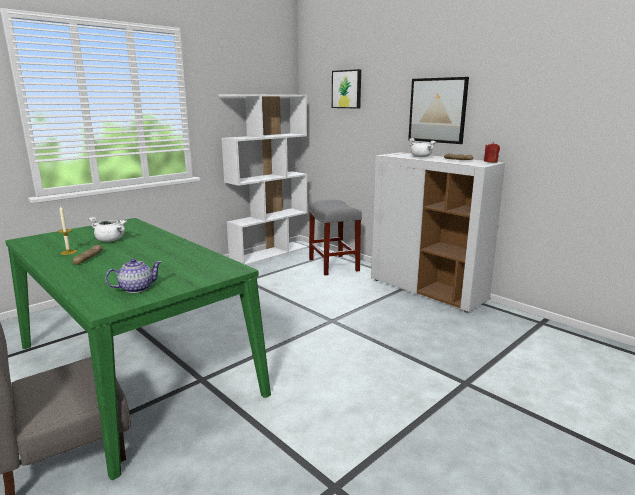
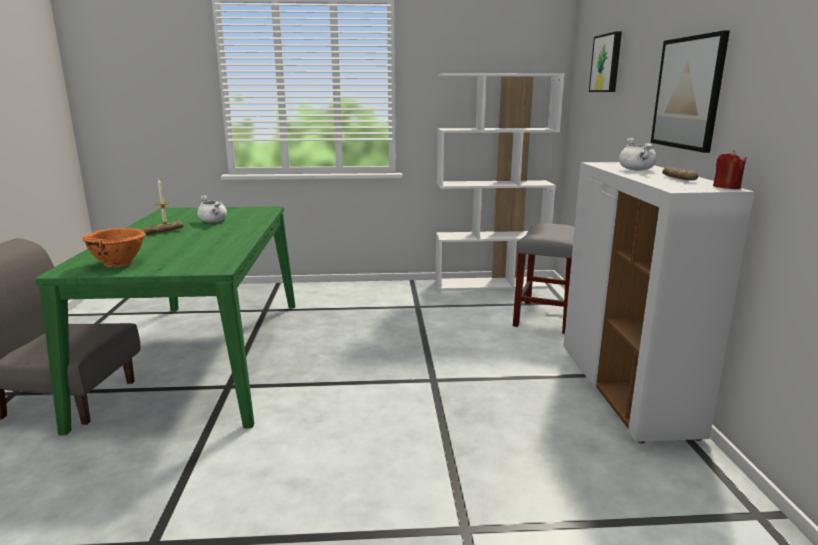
camera: 40 degrees right, 0 degrees up
teapot [105,258,162,293] -> orange bowl [82,228,146,267]

